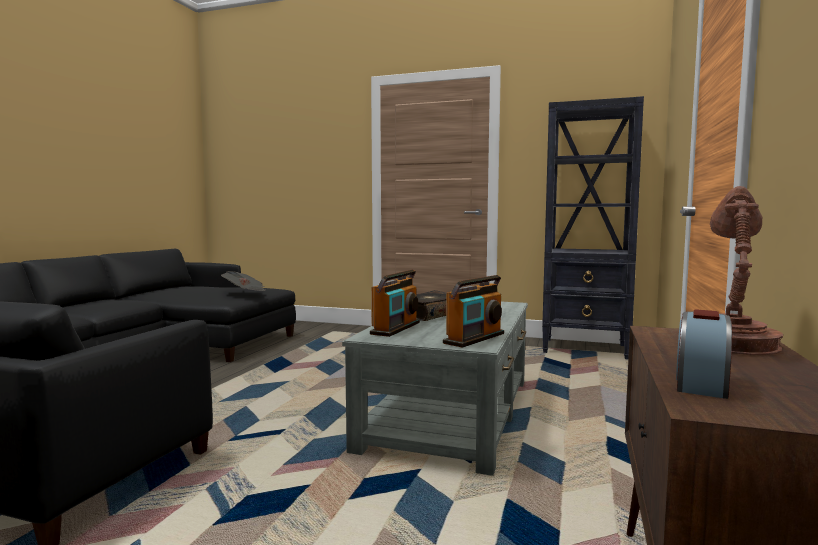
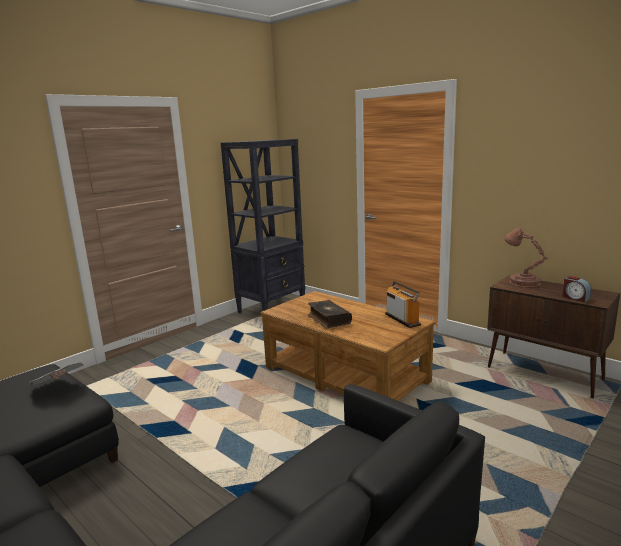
camera: 65 degrees left, 10 degrees up
grey coffee table [342,302,528,476] -> brown coffee table [260,291,436,401]
radio [370,270,420,337] -> none

